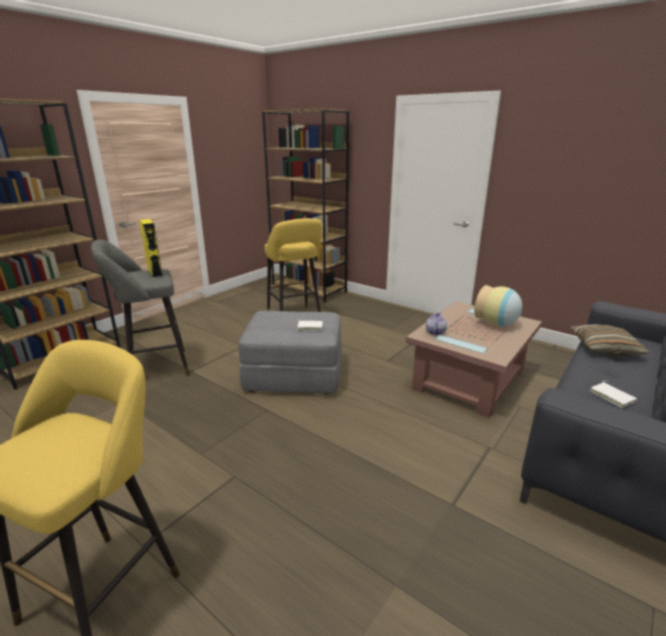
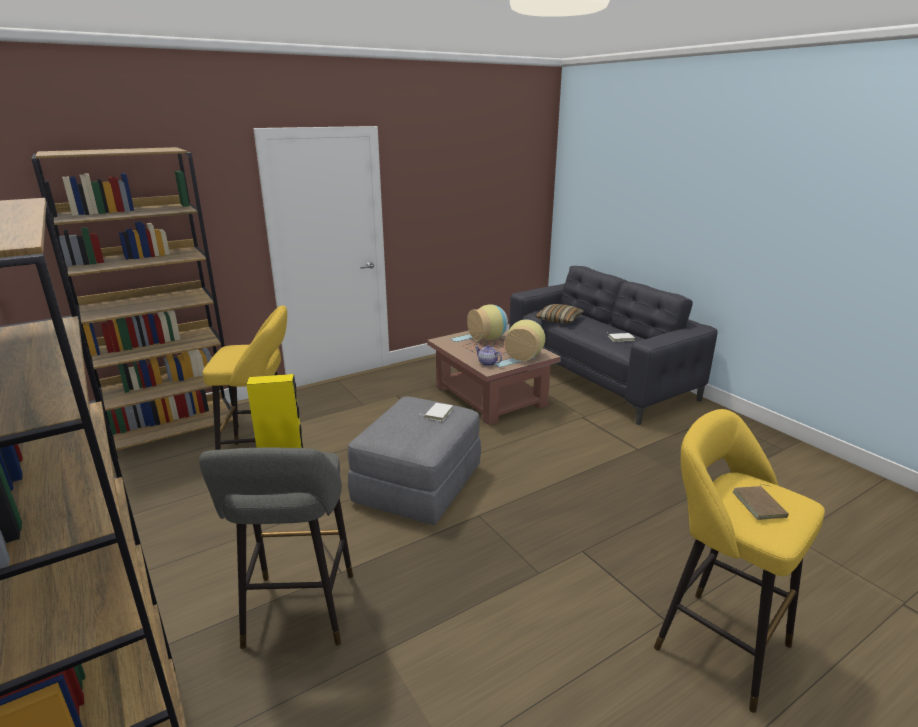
camera: 70 degrees left, 0 degrees up
none -> vase [504,319,545,361]
none -> brown book [733,484,789,520]

